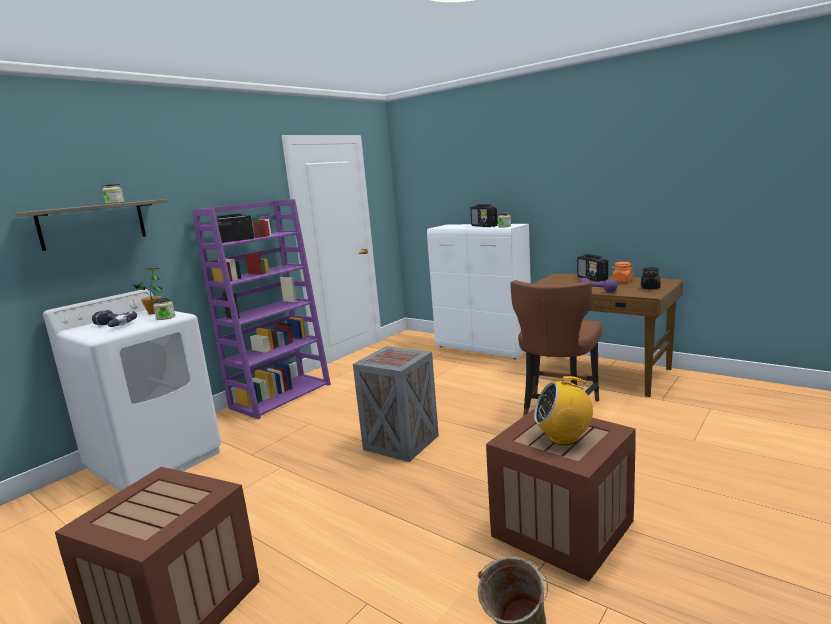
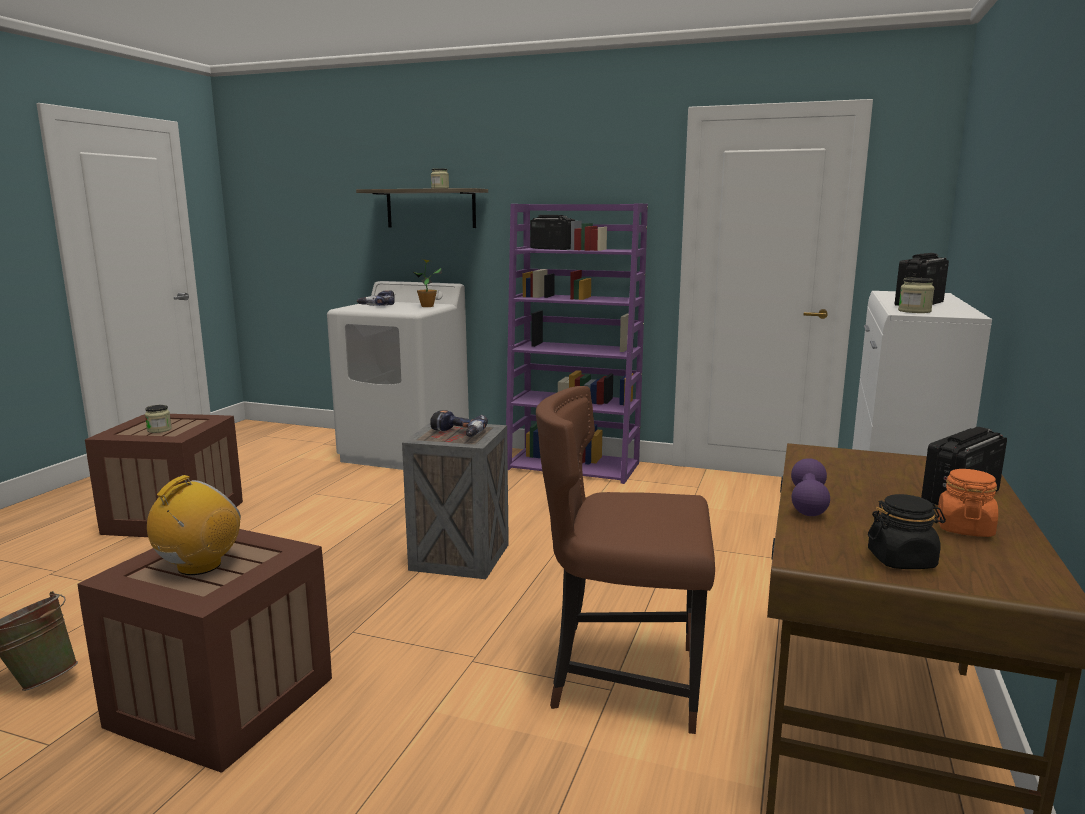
camera: 70 degrees right, 0 degrees up
jar [153,297,175,320] -> jar moved to [145,405,172,433]
radio [534,376,593,445] -> radio turned 45 degrees clockwise [147,475,241,575]
none -> power drill [430,410,488,437]

